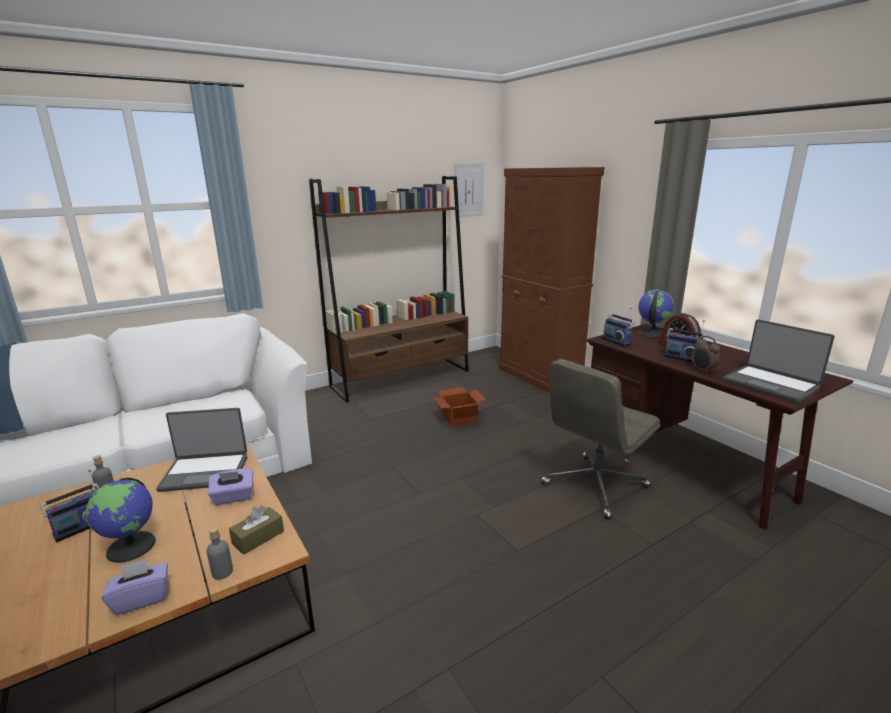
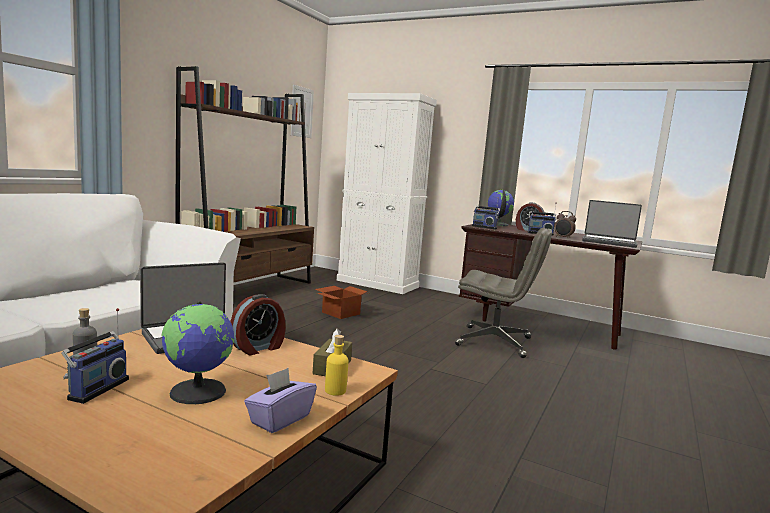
camera: 30 degrees left, 10 degrees down
grey bottle [207,527,233,580] -> yellow bottle [325,335,349,396]
purple tissue box [208,468,254,505] -> alarm clock [230,294,286,355]
brown cabinet [499,167,604,393] -> white cabinet [337,93,437,294]
grey office chair [541,359,660,519] -> grey office chair turned 90 degrees counterclockwise [455,228,552,358]

